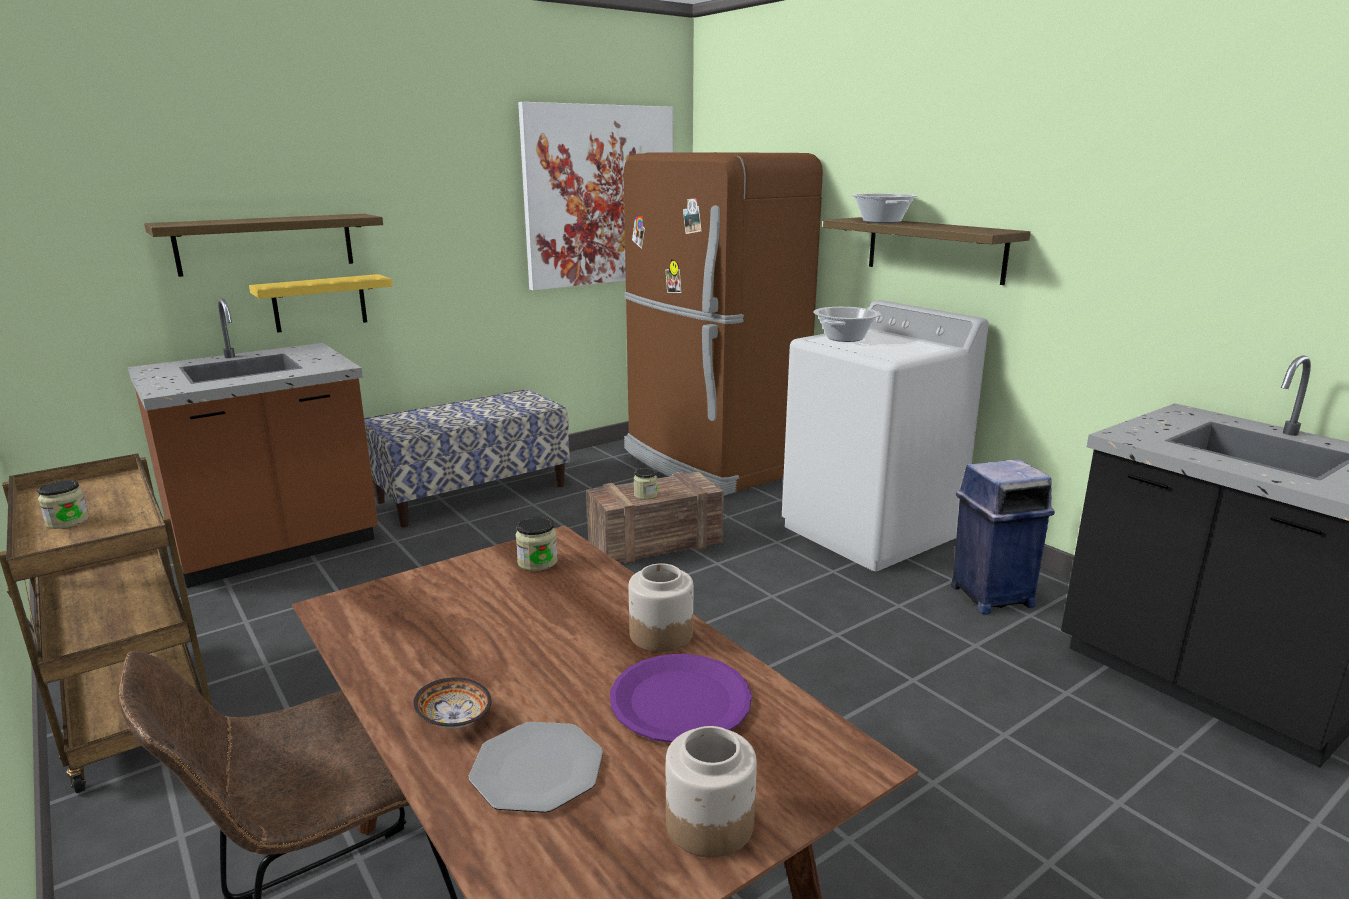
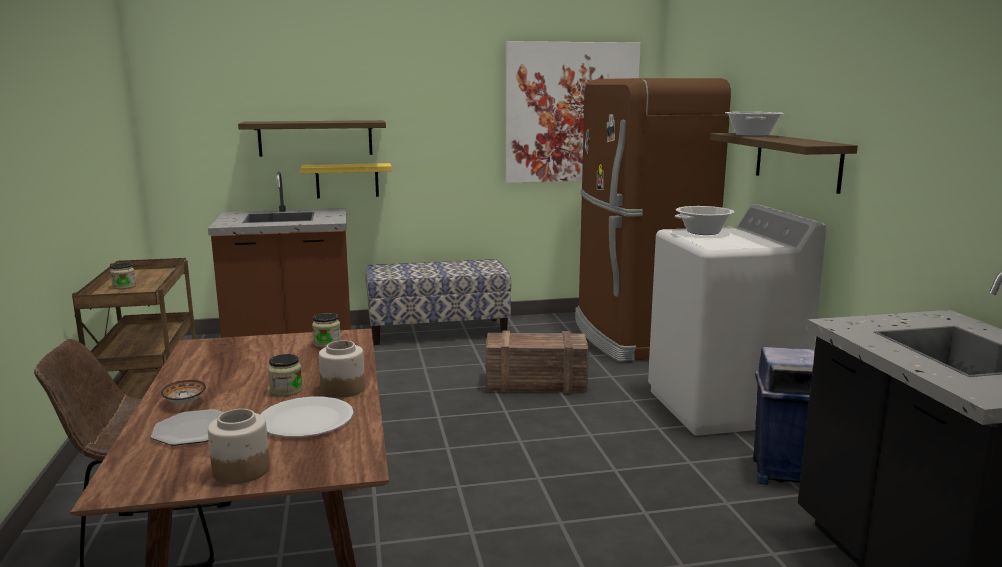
camera: 25 degrees right, 5 degrees down
purple plate [610,654,752,743] -> white plate [260,397,354,437]
jar [634,468,658,500] -> jar moved to [268,354,303,396]

